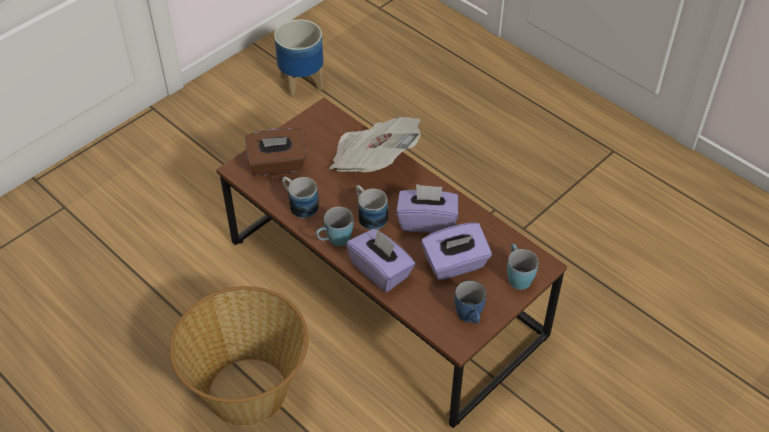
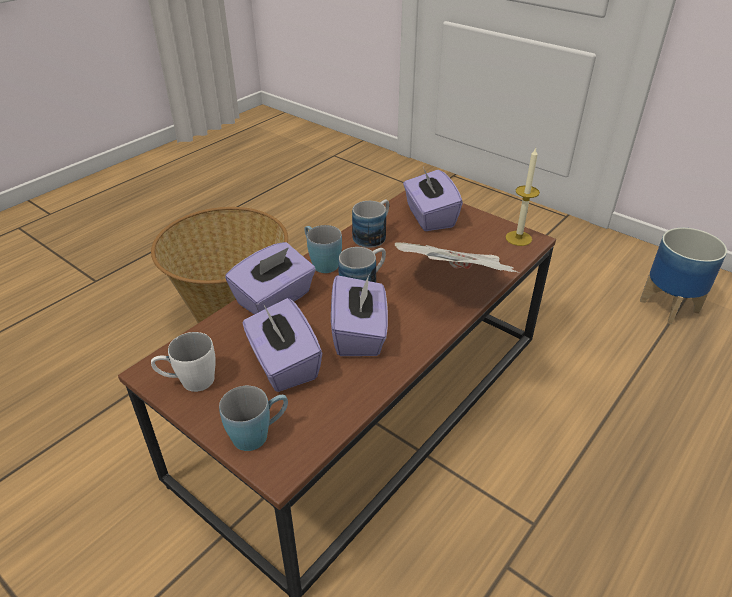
camera: 85 degrees right, 10 degrees down
brown tissue box [245,128,306,176] -> purple tissue box [403,167,463,231]
blue mug [455,281,486,324] -> white mug [151,332,216,392]
none -> candle [505,148,540,246]

